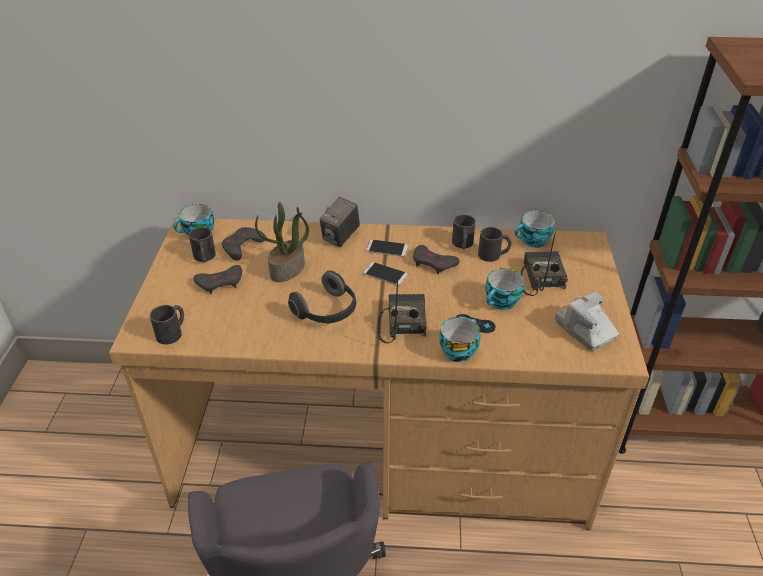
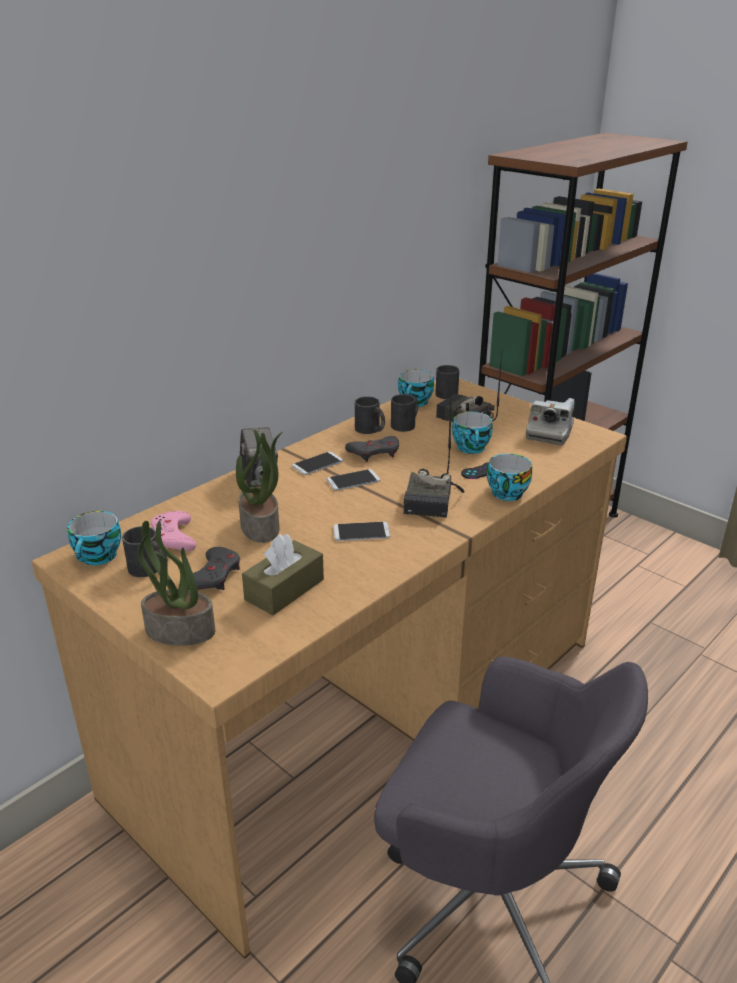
camera: 50 degrees left, 10 degrees down
black mug [150,305,184,345] -> black mug moved to [435,365,459,399]
grey game controller [222,227,266,260] -> pink game controller [151,511,196,551]
headphones [288,271,356,324] -> phone [333,522,390,541]
radio [378,280,427,343] -> radio turned 120 degrees counterclockwise [403,391,464,518]
camera [555,292,619,351] -> camera turned 75 degrees counterclockwise [526,398,575,445]
none -> potted plant [137,521,215,646]
none -> brown tissue box [242,534,324,615]

